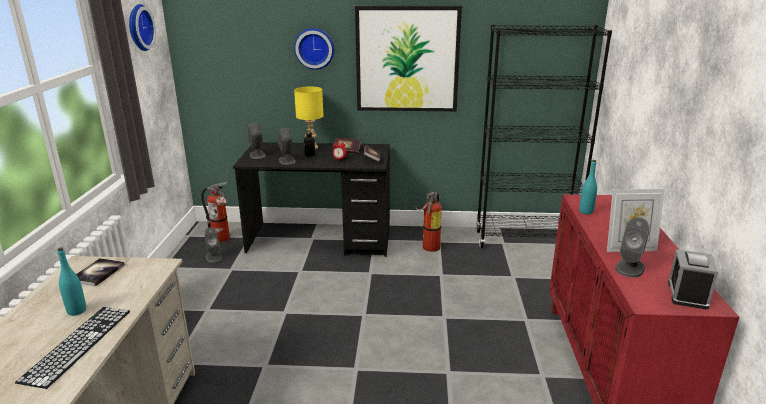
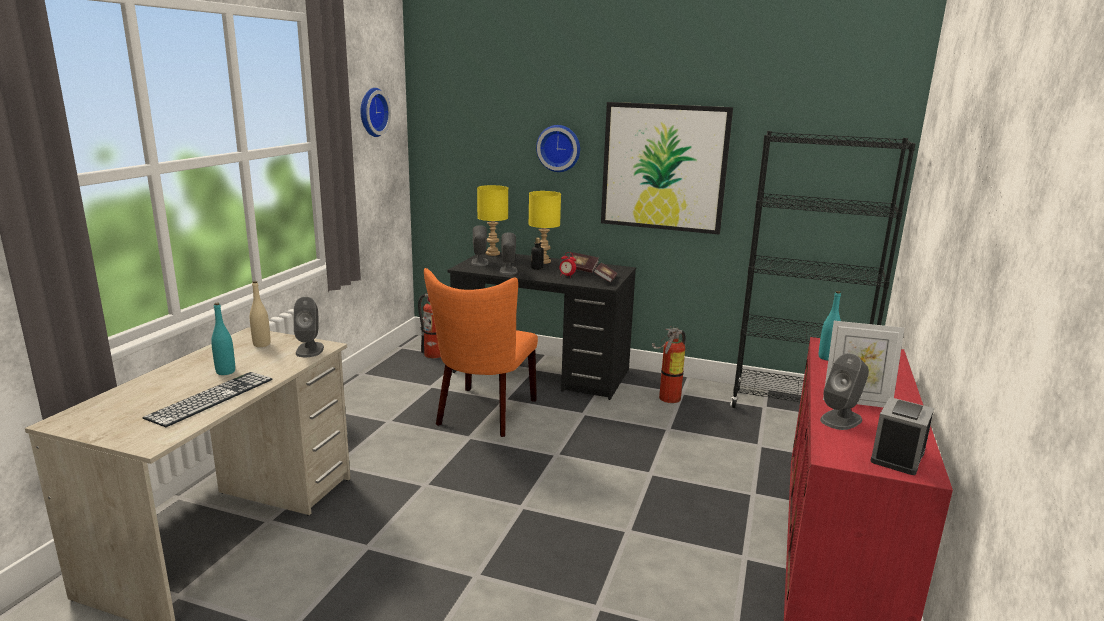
camera: 15 degrees right, 5 degrees down
book [76,258,125,287] -> beige bottle [250,281,271,347]
grey speaker [204,227,222,263] -> grey speaker moved to [294,297,324,357]
none -> orange chair [424,268,538,437]
none -> yellow table lamp [477,185,508,256]

